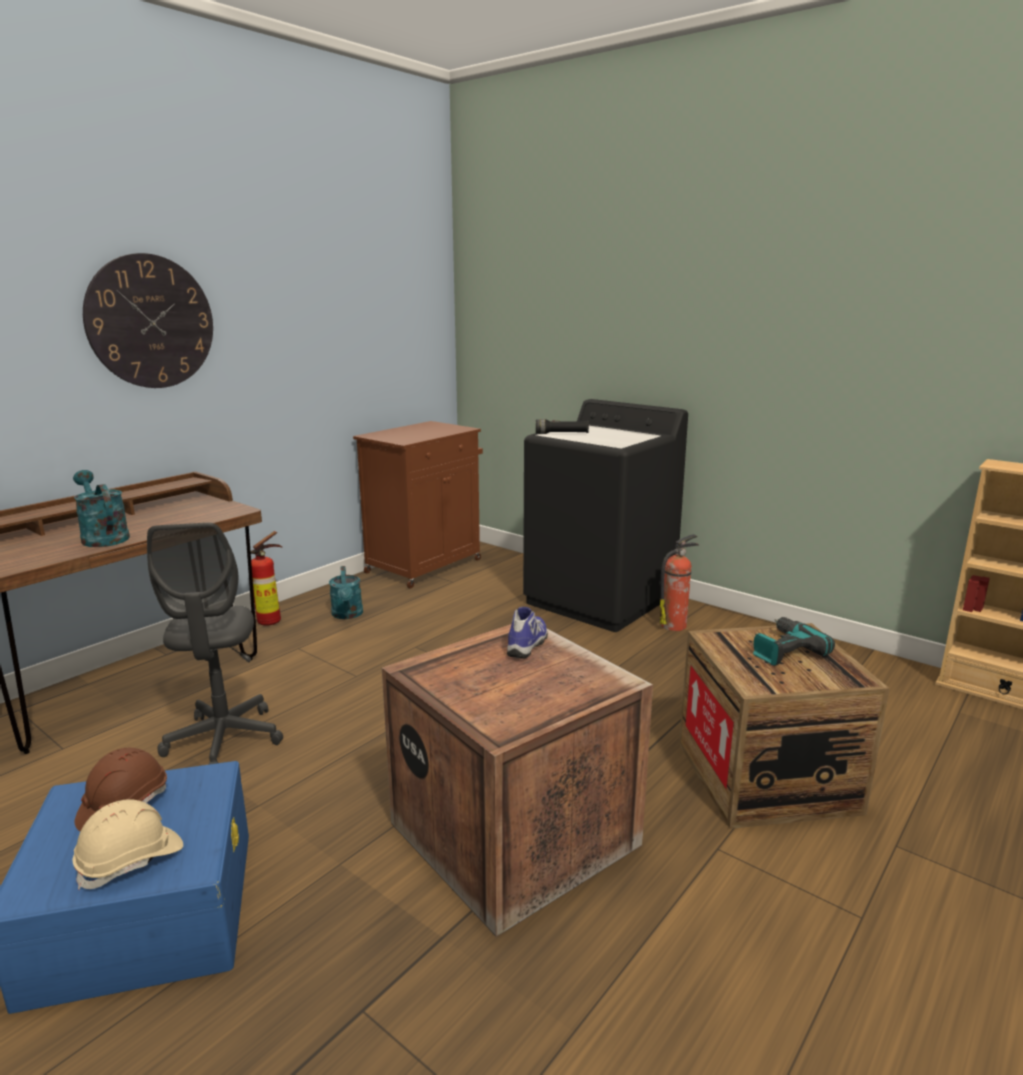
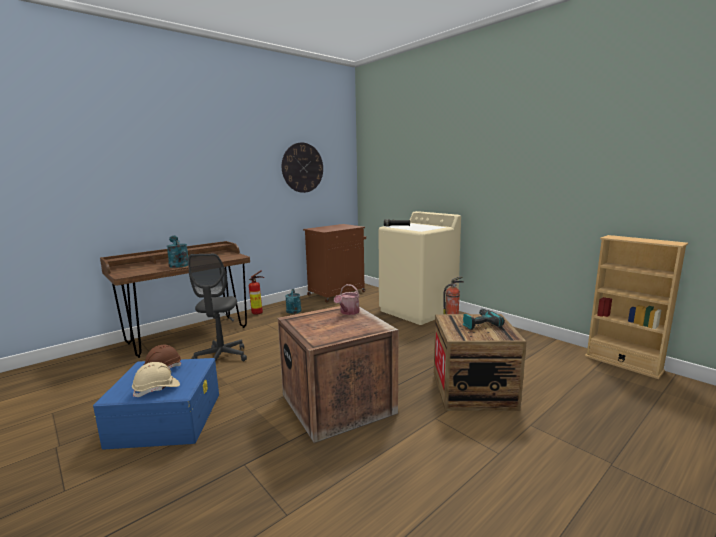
camera: 10 degrees right, 5 degrees down
wall clock [83,253,213,388] -> wall clock moved to [282,142,323,193]
shoe [507,607,548,659] -> watering can [334,284,360,315]
black washing machine [523,399,688,632] -> beige washing machine [379,211,461,325]

